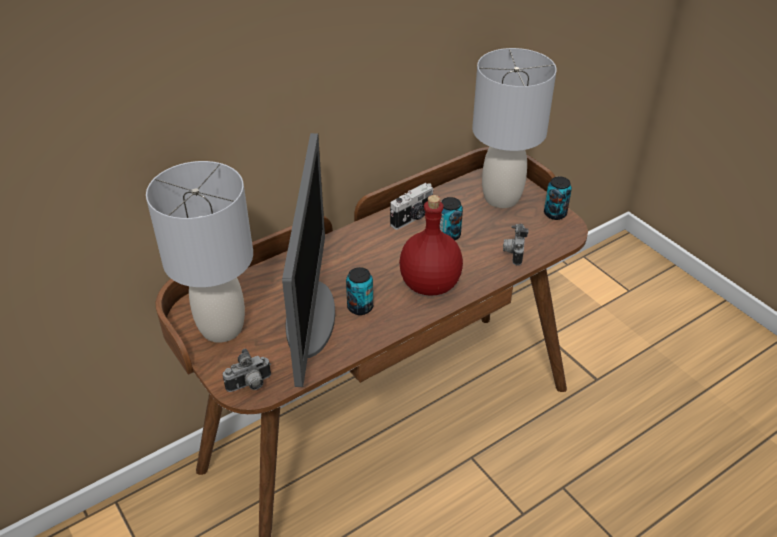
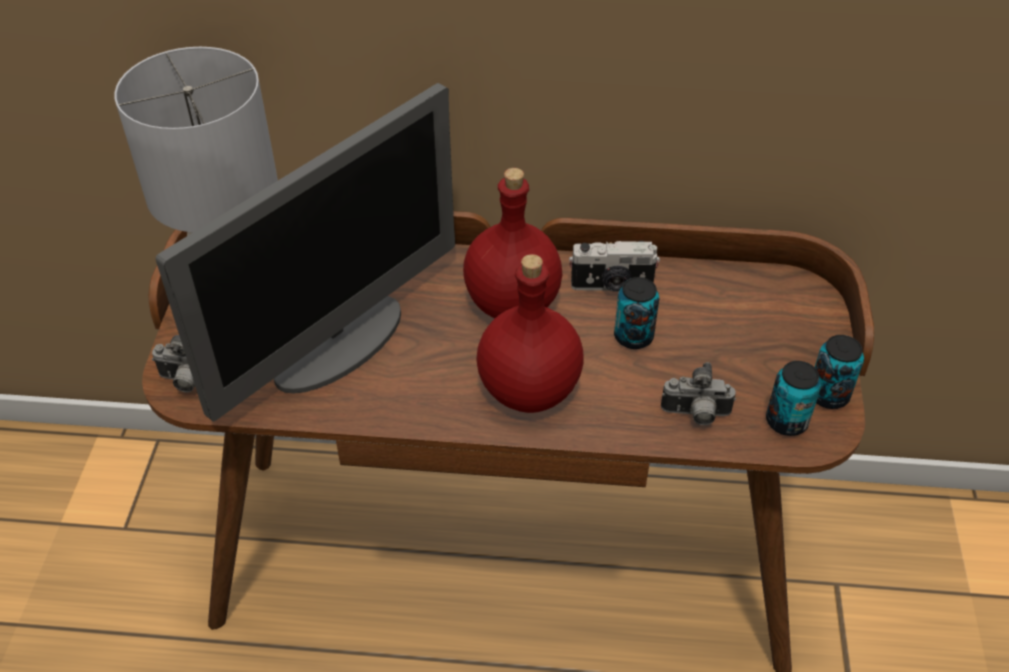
camera: 40 degrees right, 5 degrees up
can [346,267,373,315] -> can moved to [766,361,821,436]
grey table lamp [472,48,556,208] -> none
camera [503,224,529,266] -> camera turned 135 degrees counterclockwise [661,362,736,425]
none -> red bottle [463,168,562,318]

